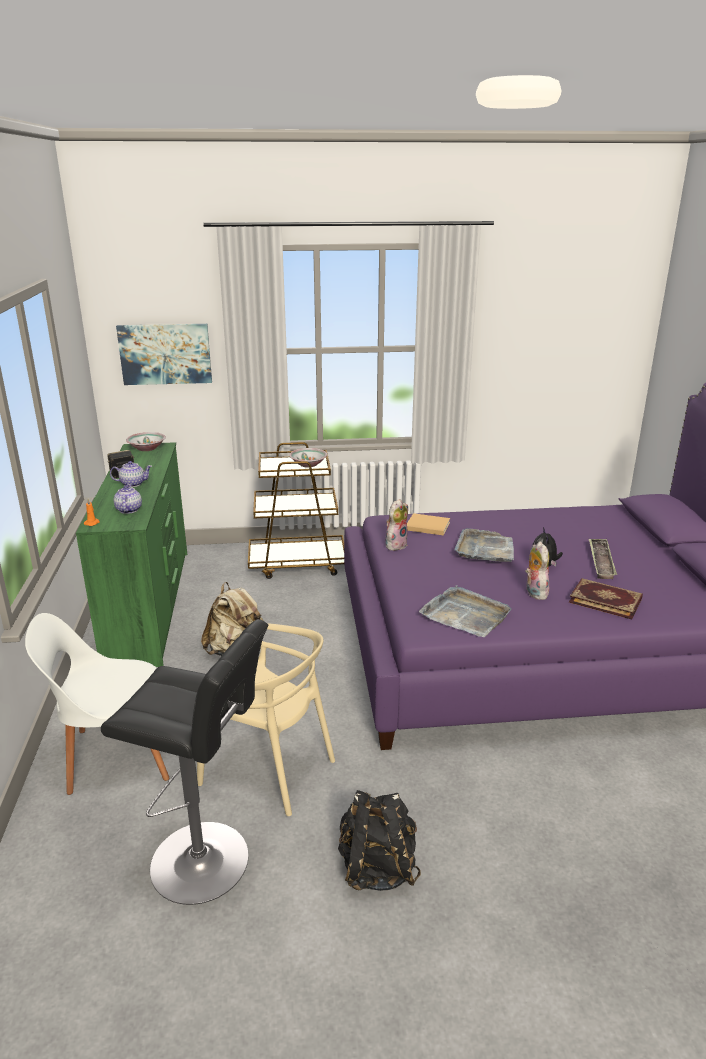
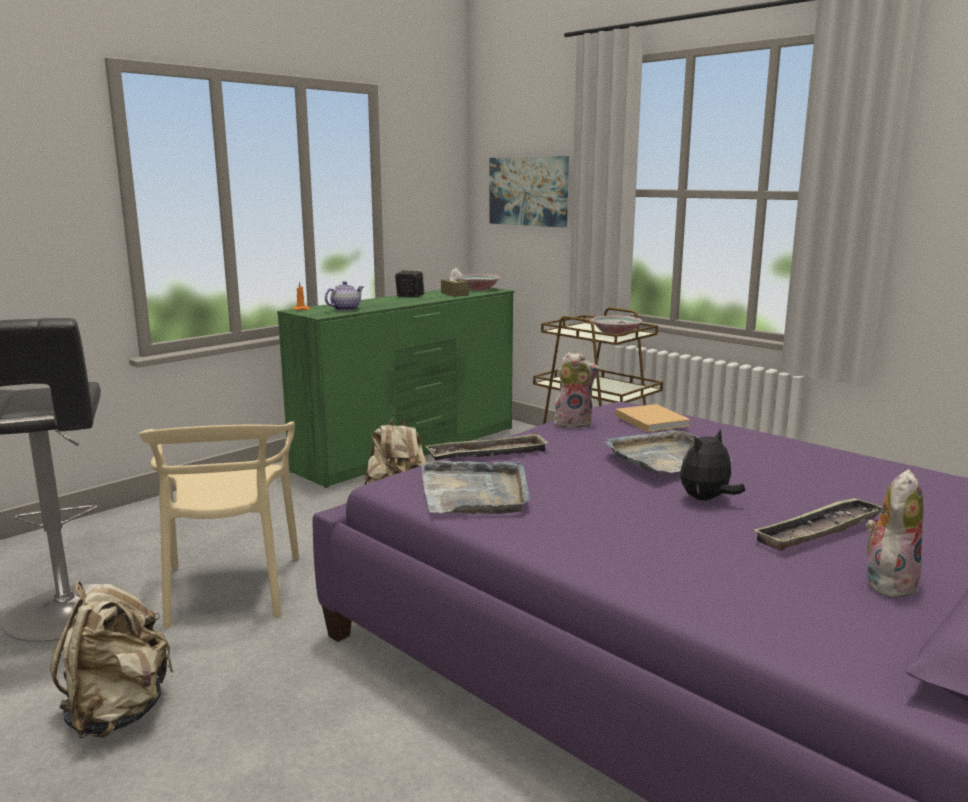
camera: 50 degrees right, 10 degrees down
white chair [25,613,170,795] -> none
teapot [110,461,152,487] -> none
black backpack [338,790,421,891] -> beige backpack [50,581,174,738]
plush toy [525,541,549,600] -> plush toy moved to [866,469,924,598]
book [569,578,643,619] -> none
none -> tray [426,433,549,460]
none -> brown tissue box [441,267,469,297]

